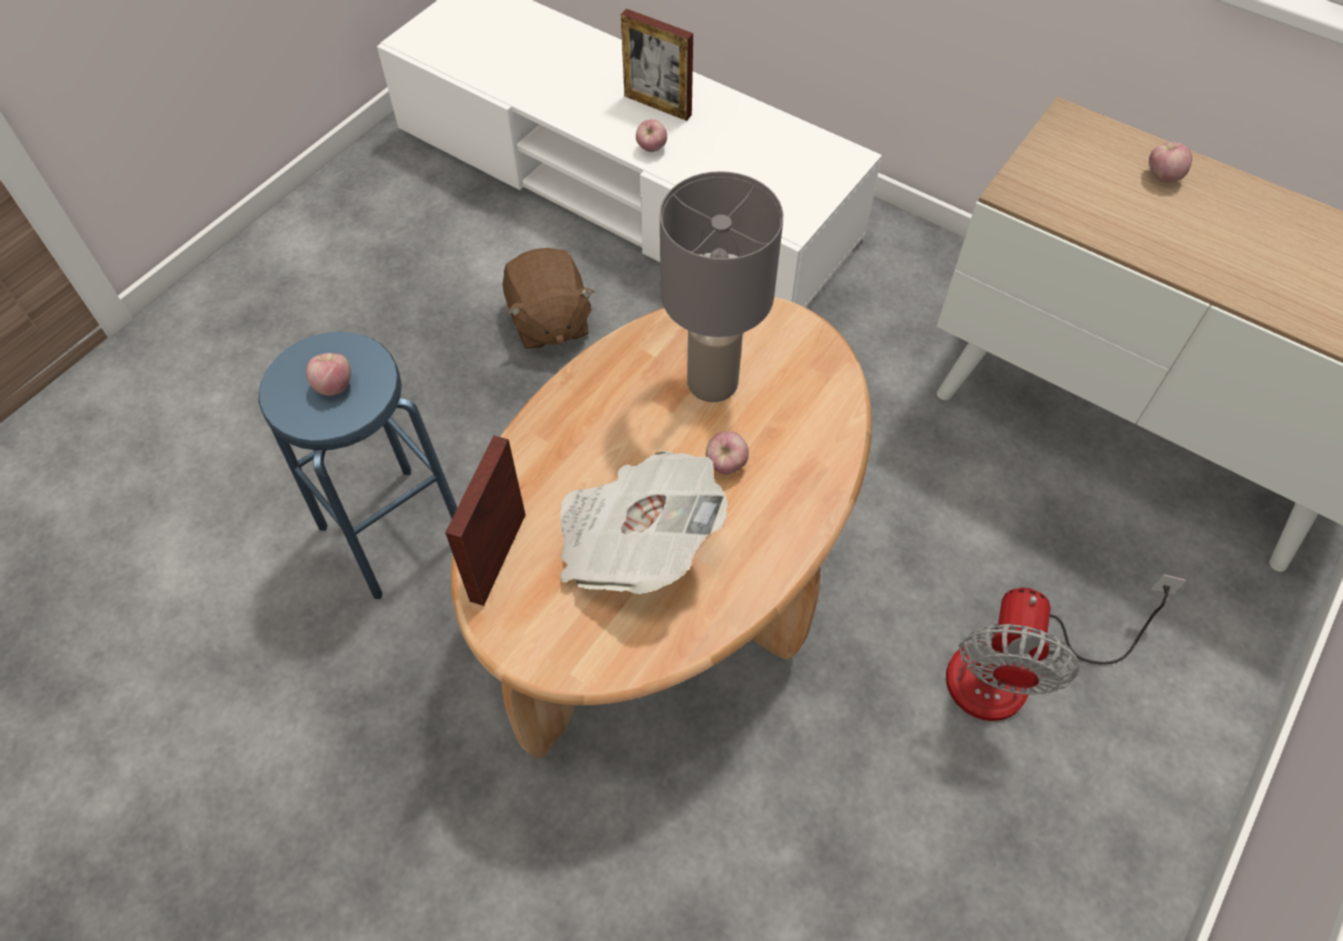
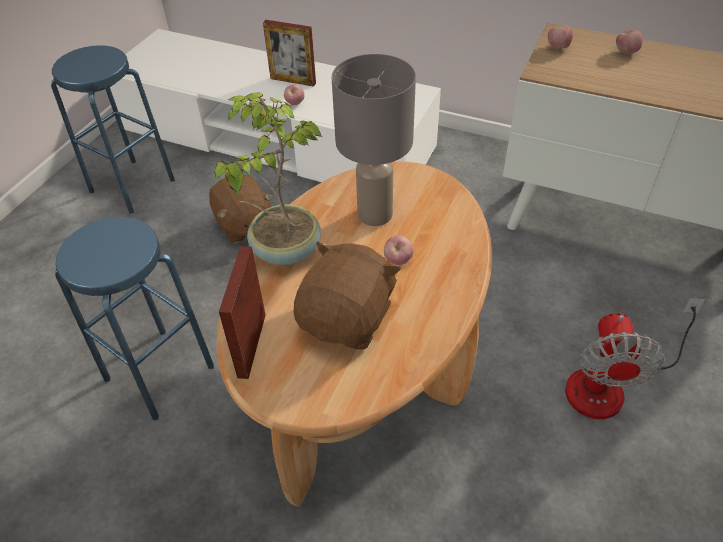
camera: 10 degrees left, 10 degrees down
apple [306,353,351,396] -> apple moved to [548,26,573,49]
newspaper [560,451,728,594] -> brown plush toy [293,241,401,350]
none -> blue stool [51,45,175,214]
none -> potted plant [214,93,323,265]

